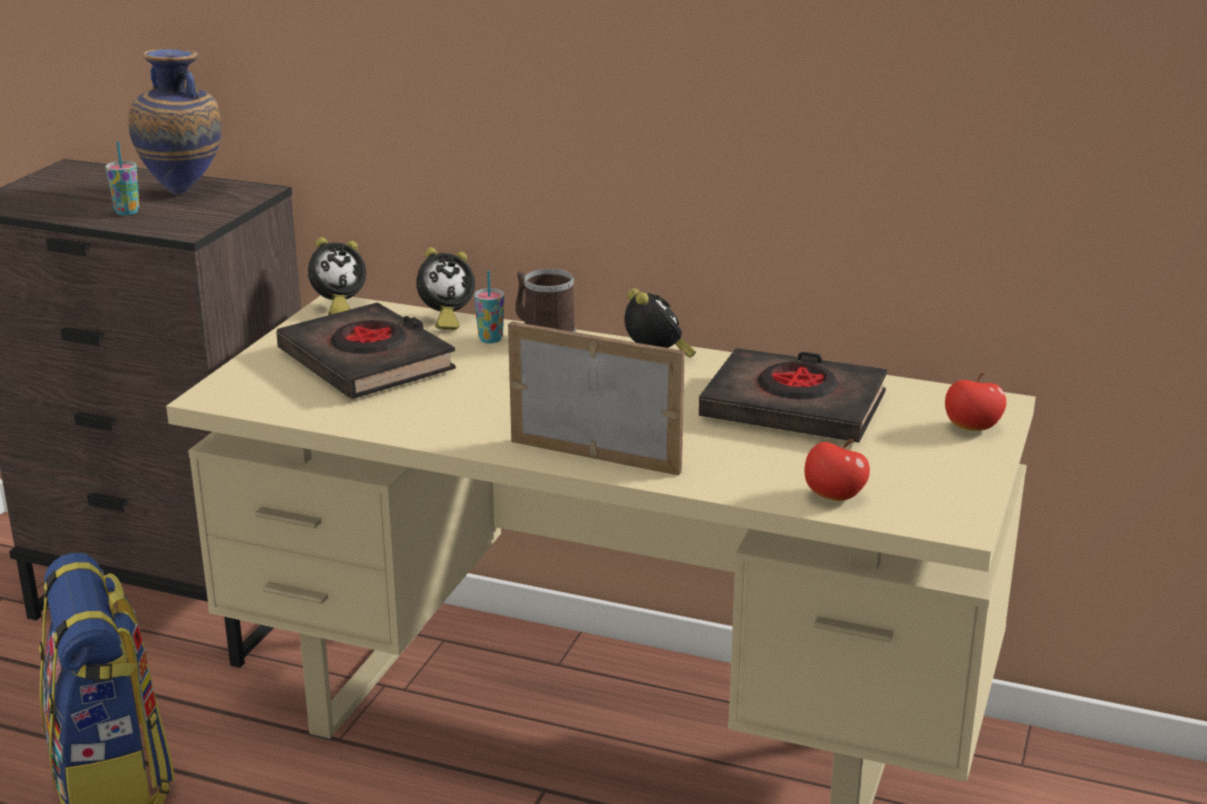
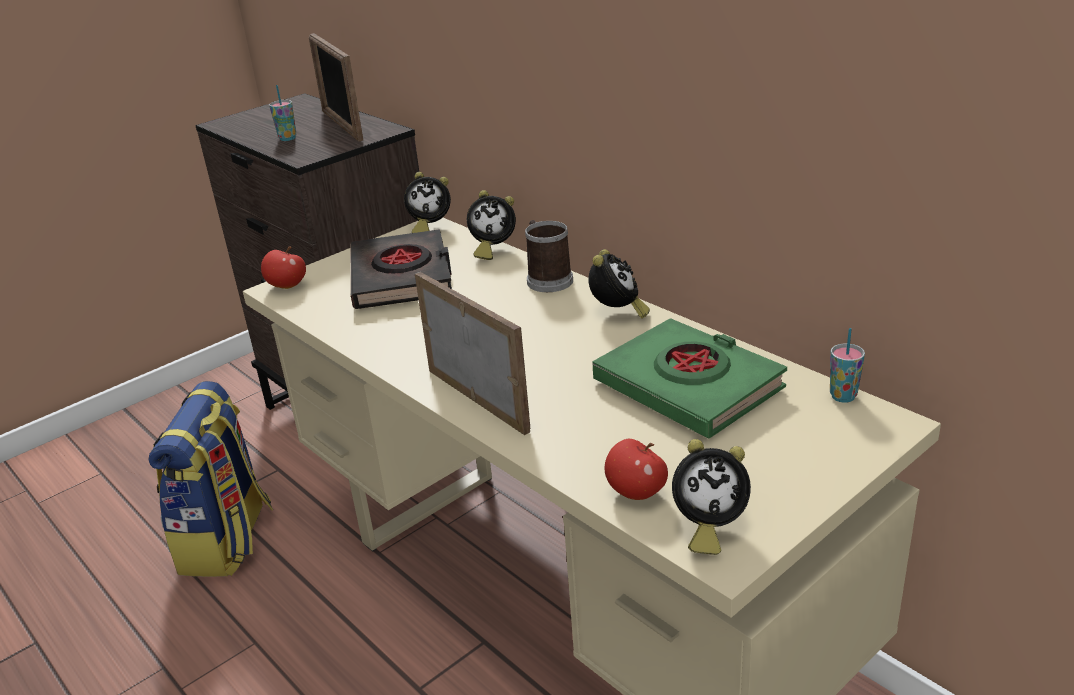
camera: 30 degrees right, 5 degrees up
vase [128,49,221,195] -> picture frame [309,33,364,141]
cup [474,271,504,344] -> cup moved to [830,328,865,403]
black book [699,348,887,443] -> green book [592,318,787,439]
apple [945,372,1006,431] -> apple moved to [261,246,306,289]
none -> alarm clock [672,439,751,555]

